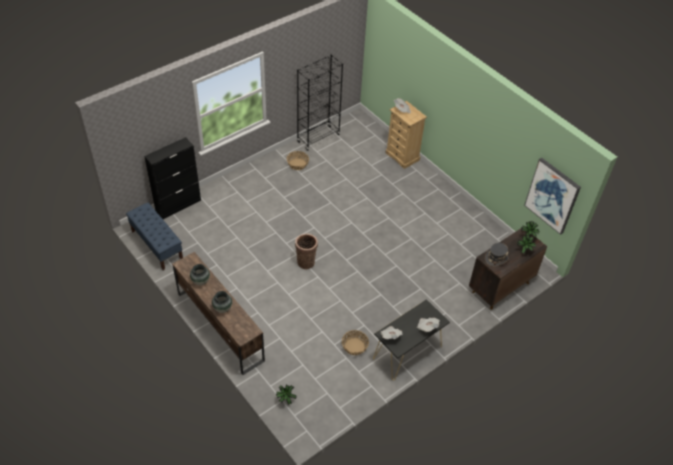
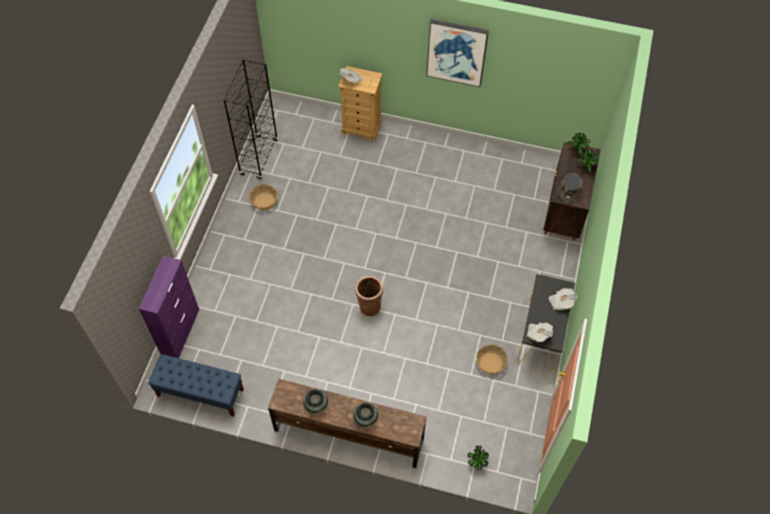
camera: 35 degrees left, 10 degrees up
black cabinet [144,137,201,219] -> purple cabinet [139,256,199,358]
picture [524,158,581,235] -> picture moved to [426,19,489,87]

